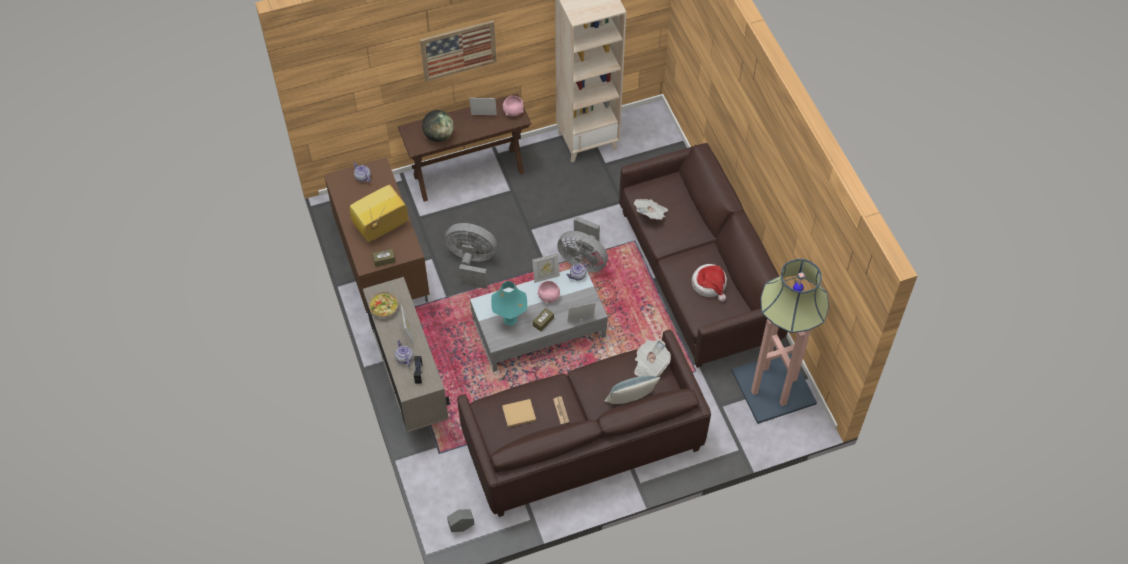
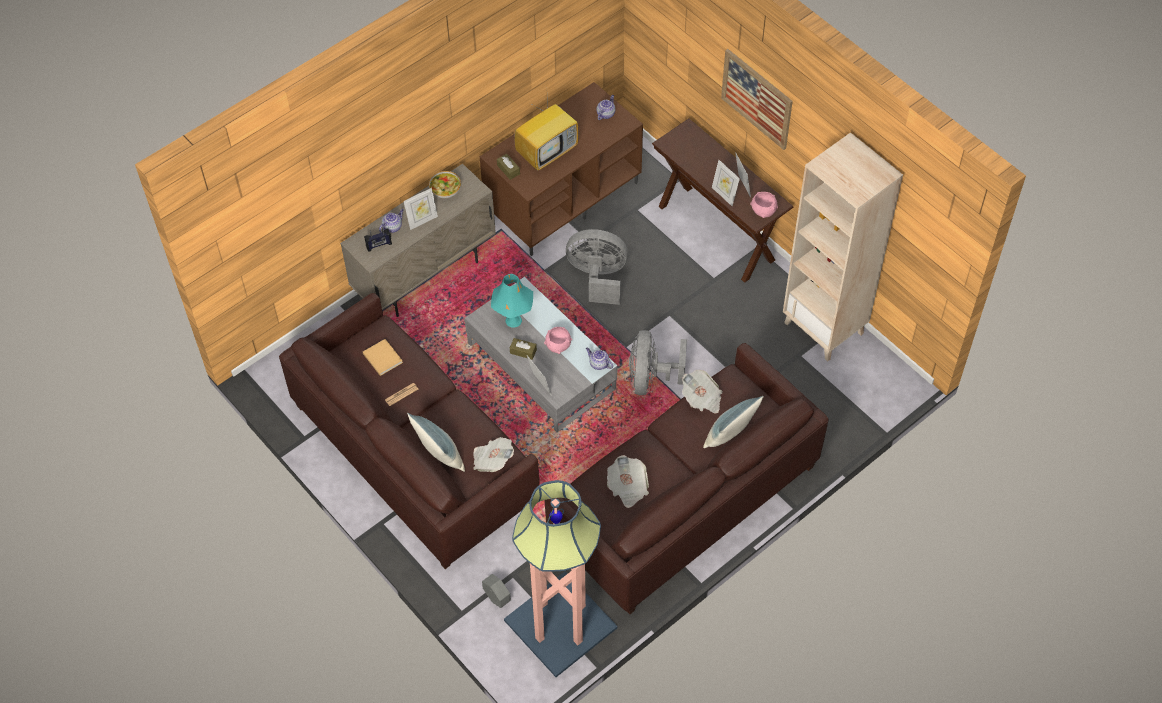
camera: 70 degrees right, 0 degrees up
television [349,185,408,242] -> television turned 105 degrees clockwise [515,99,579,170]
globe [422,110,454,142] -> none
grey fan [445,223,497,289] -> grey fan turned 75 degrees counterclockwise [566,229,628,305]
grey planter [447,509,474,532] -> grey planter moved to [482,574,511,608]
picture frame [532,253,560,283] -> picture frame moved to [712,160,740,206]
hat [692,264,727,302] -> newspaper [607,455,649,508]
none -> pillow [703,396,764,448]

